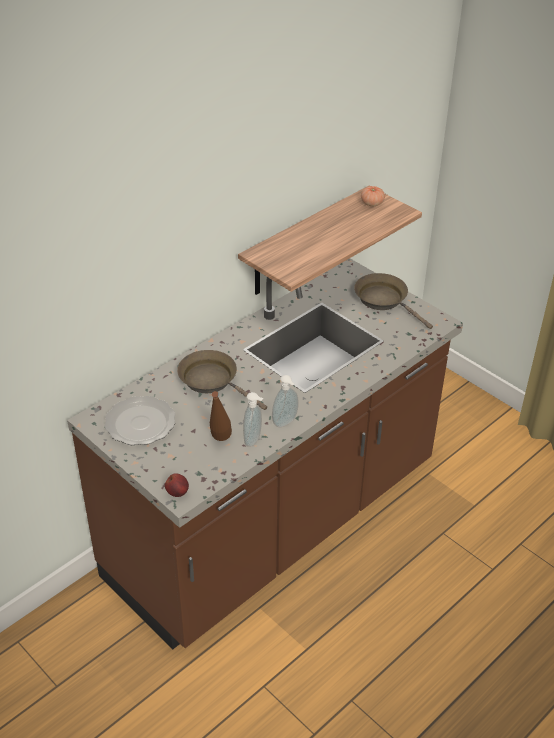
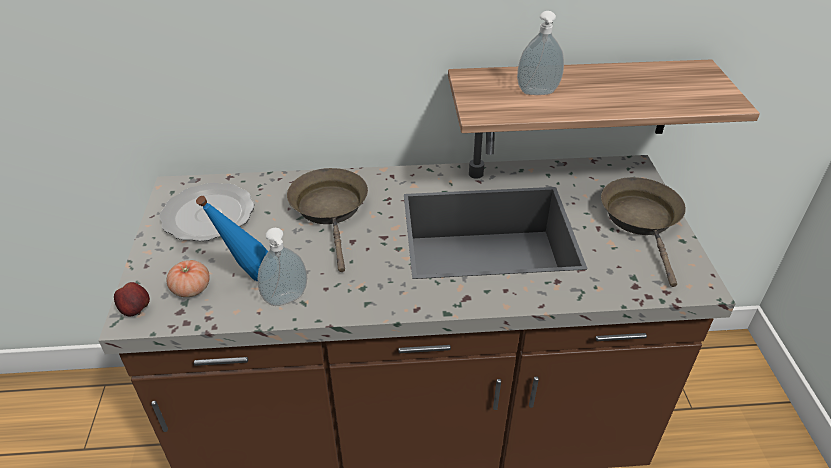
camera: 40 degrees right, 0 degrees up
brown bottle [210,391,232,441] -> blue bottle [196,196,268,281]
soap dispenser [272,375,299,427] -> soap dispenser moved to [517,11,564,95]
tomato [361,186,385,206] -> tomato moved to [167,260,210,297]

